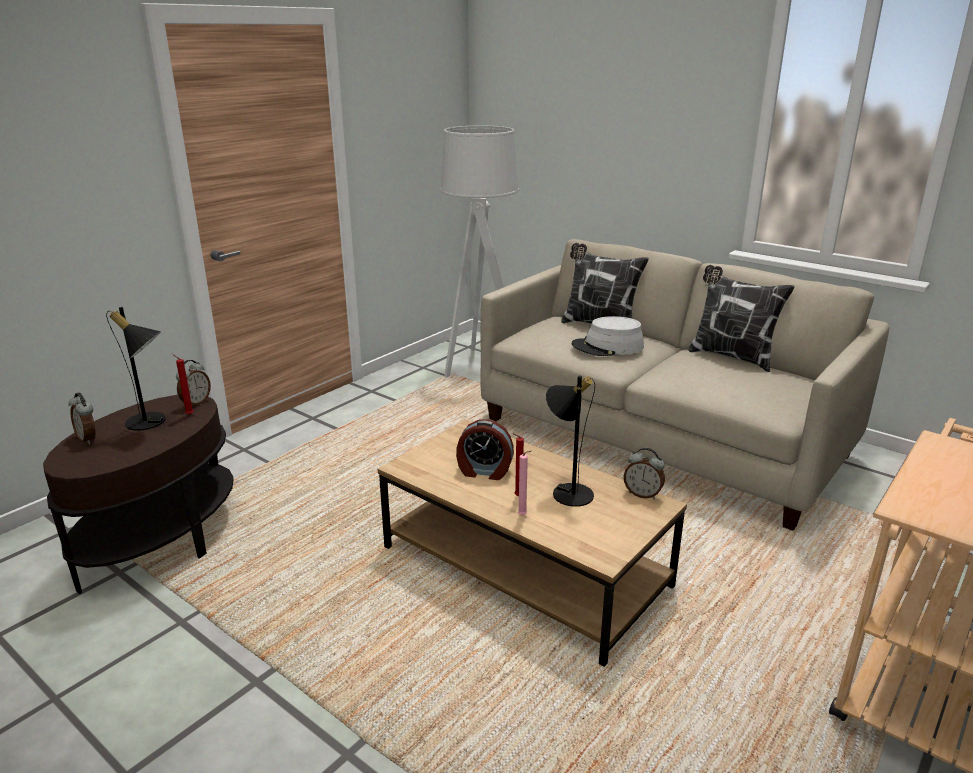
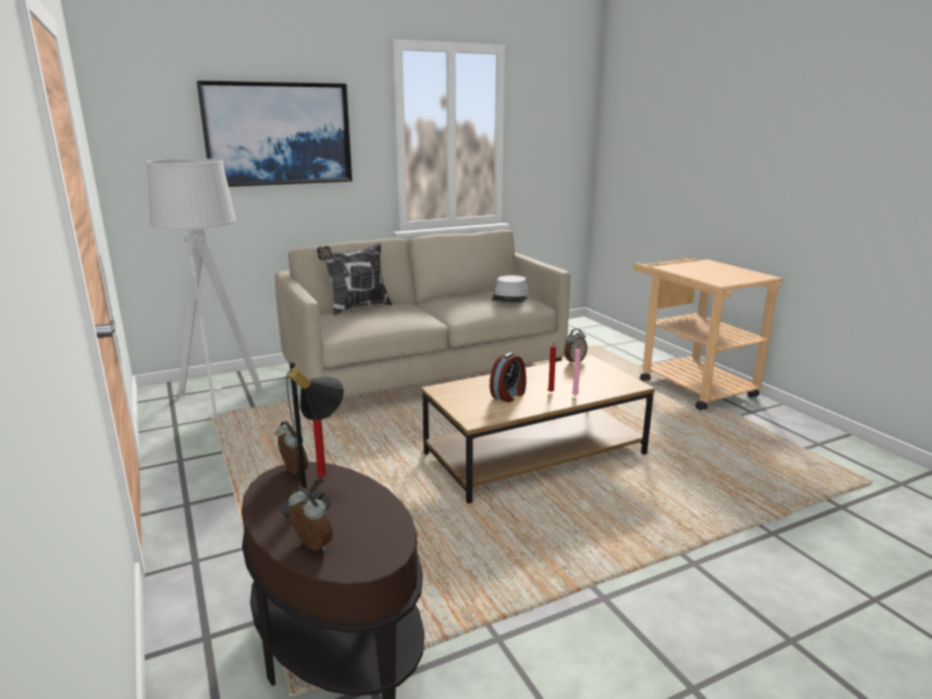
camera: 65 degrees left, 5 degrees down
alarm clock [68,393,96,444] -> alarm clock turned 120 degrees counterclockwise [288,487,333,552]
black table lamp [546,376,595,507] -> none
grey hat [572,316,644,356] -> grey hat moved to [491,275,529,302]
pillow [688,265,795,372] -> none
none -> picture [197,81,352,187]

